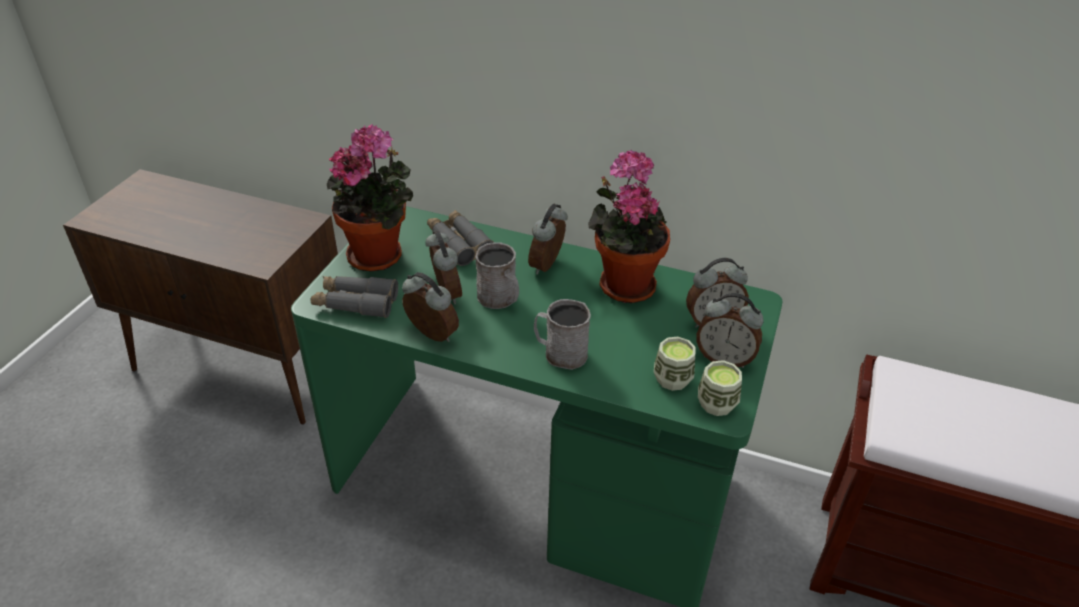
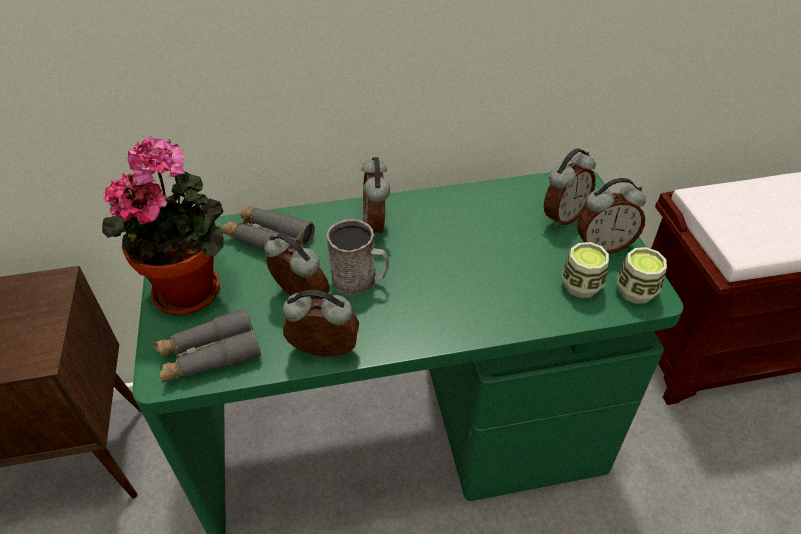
camera: 30 degrees left, 5 degrees up
grey mug [534,299,591,370] -> none
potted plant [588,150,670,303] -> none

